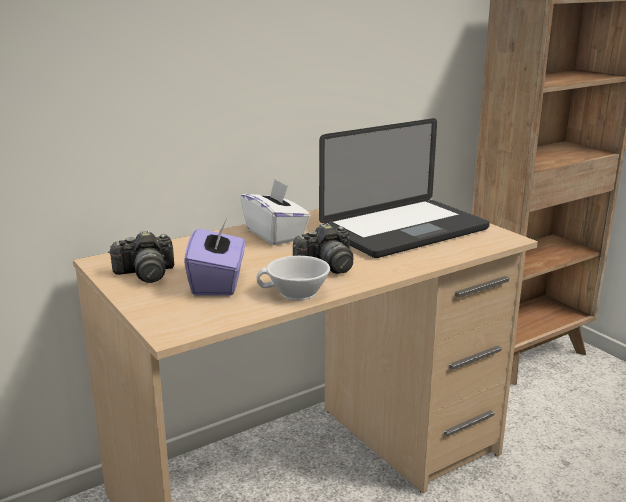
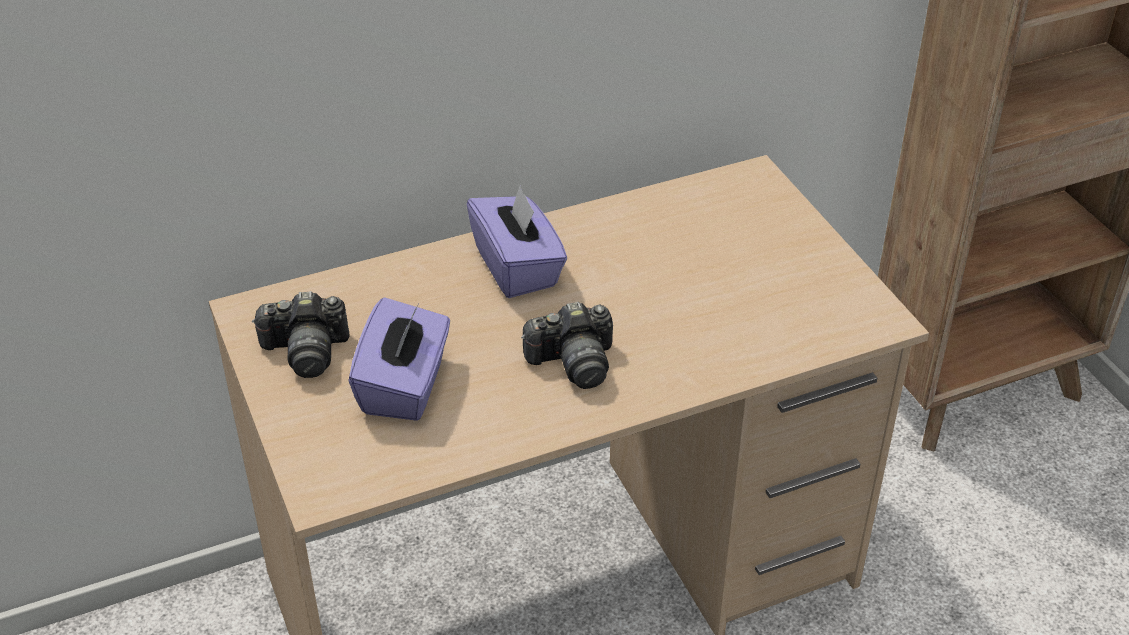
camera: 10 degrees right, 20 degrees up
white tissue box [240,179,310,245] -> purple tissue box [467,185,567,298]
white cup [256,256,330,300] -> none
laptop [319,118,490,258] -> none

